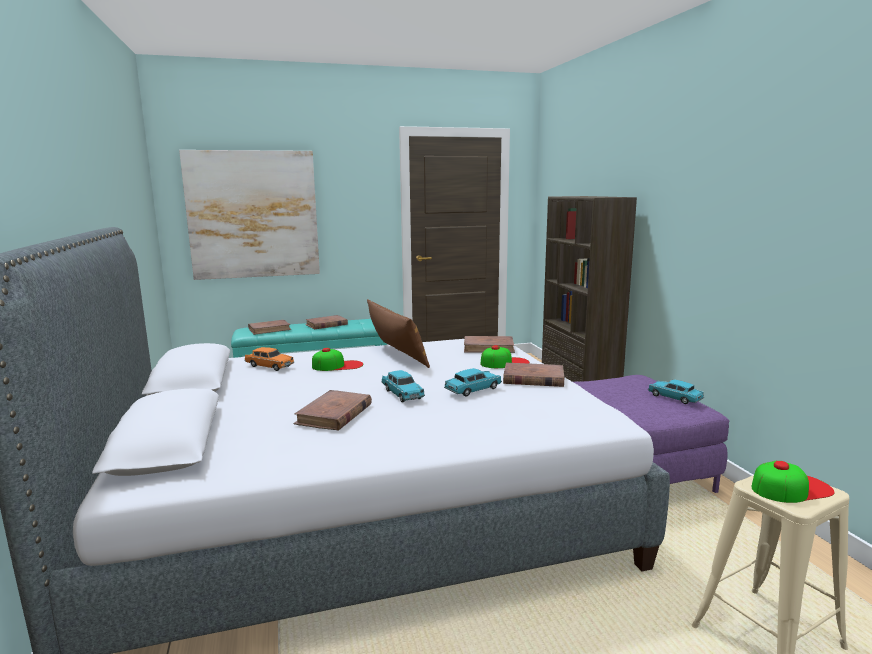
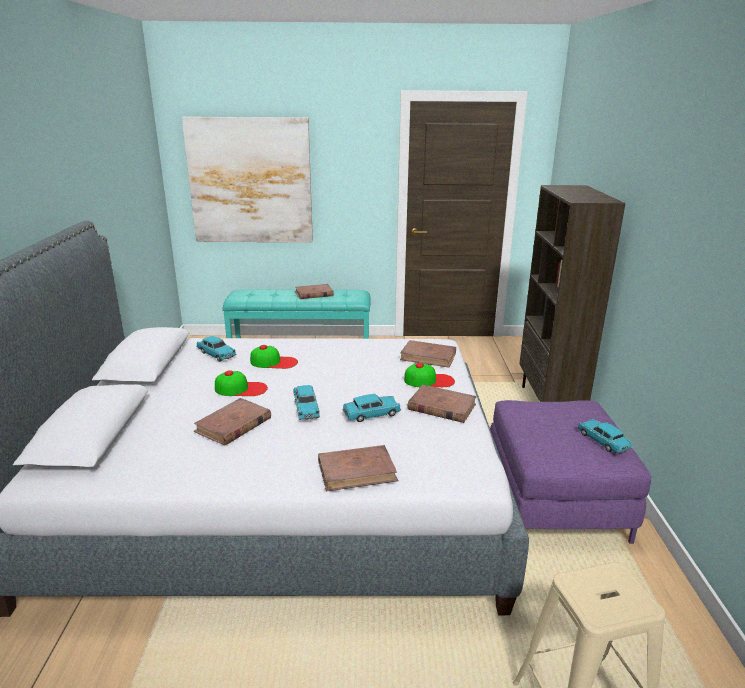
camera: 15 degrees right, 10 degrees up
orange toy car [244,347,294,371] -> turquoise toy car [196,336,237,362]
brown book [248,320,291,335] -> brown book moved to [318,445,398,492]
brown pillow [367,299,430,368] -> none
cap [752,461,834,503] -> cap moved to [215,370,268,396]

